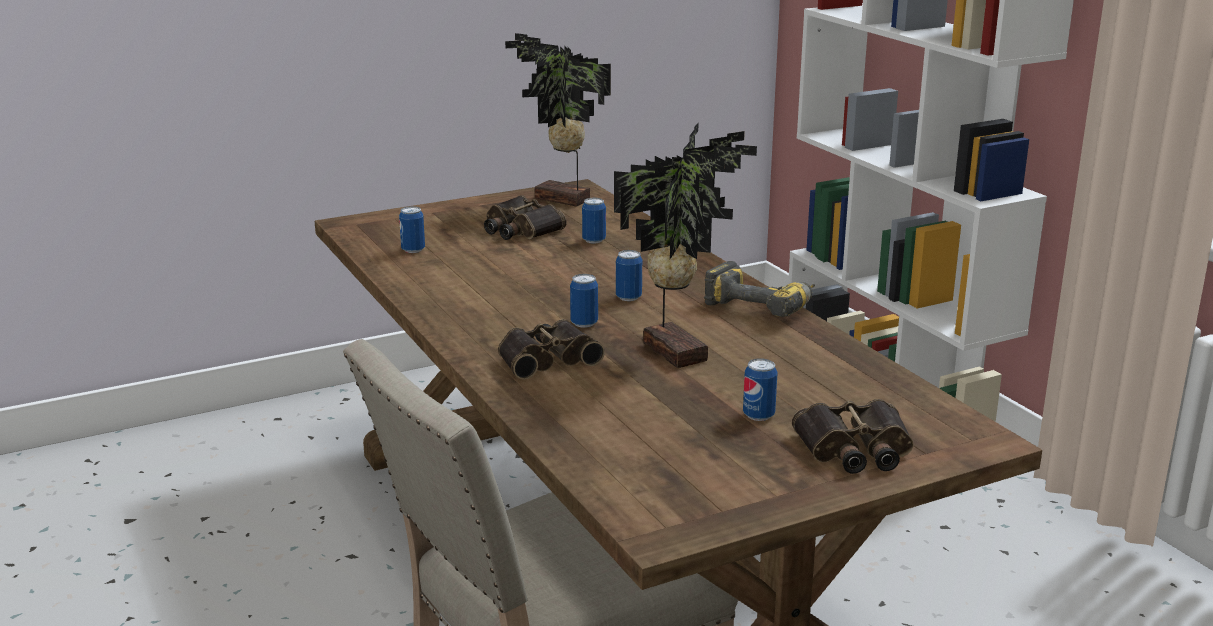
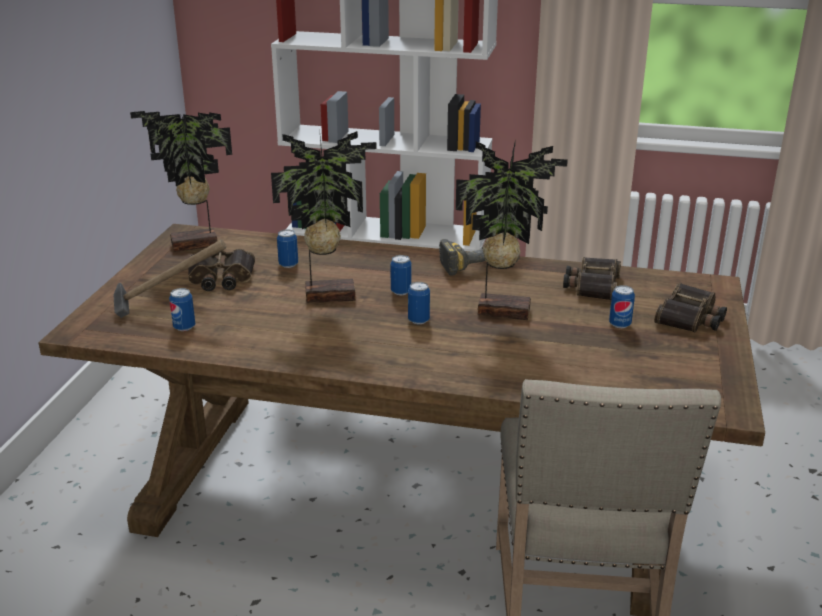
camera: 50 degrees left, 5 degrees up
binoculars [498,319,605,380] -> binoculars moved to [563,257,621,300]
none -> hammer [113,240,226,318]
none -> potted plant [271,131,377,303]

